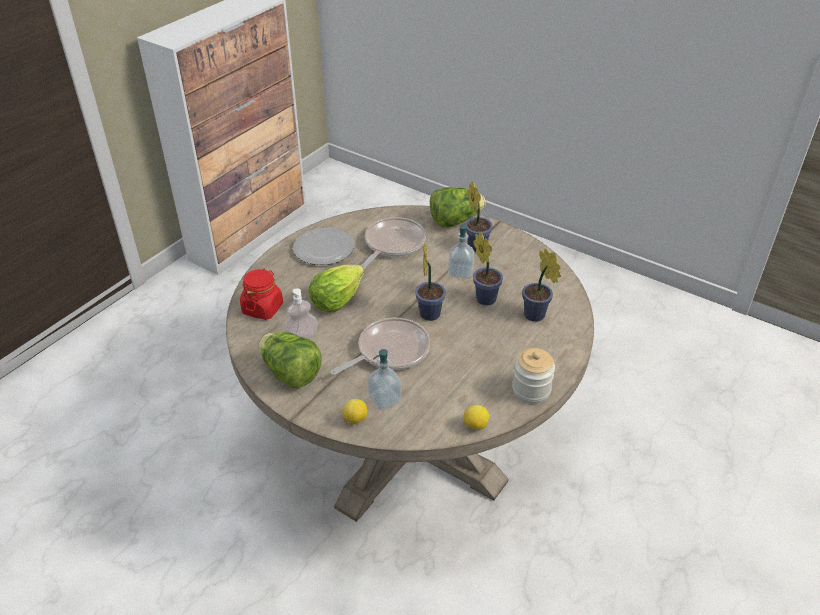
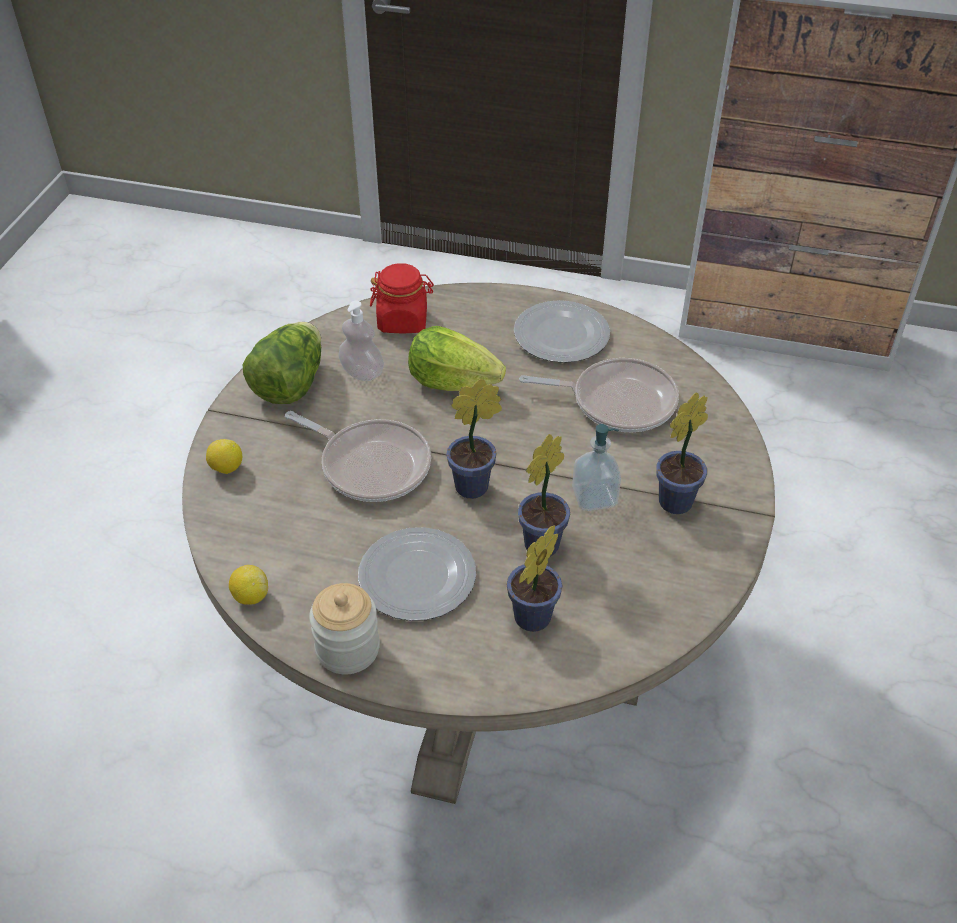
camera: 70 degrees right, 5 degrees up
soap dispenser [367,349,402,410] -> none
lettuce [430,187,486,228] -> none
none -> plate [358,527,476,621]

